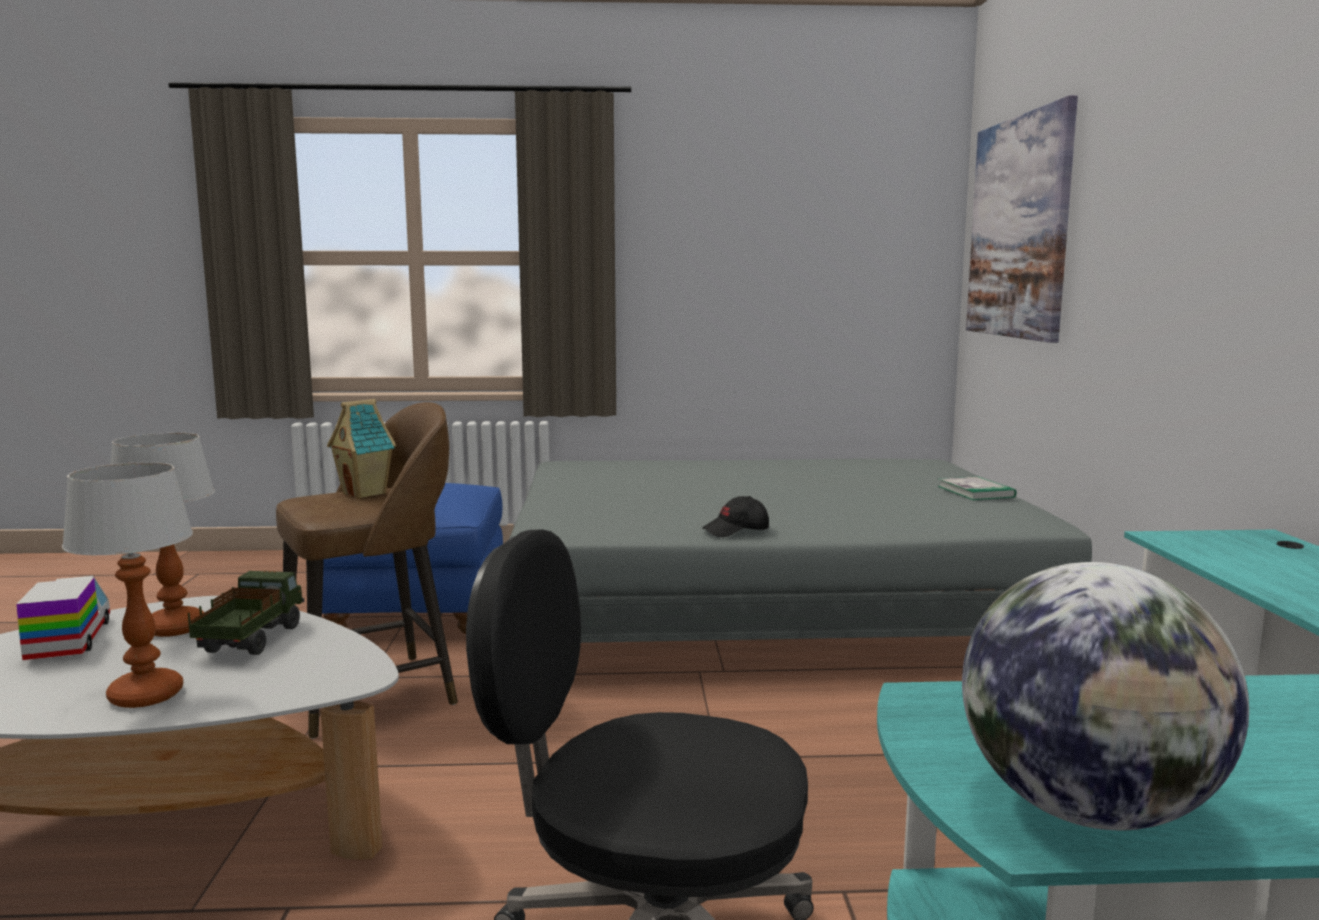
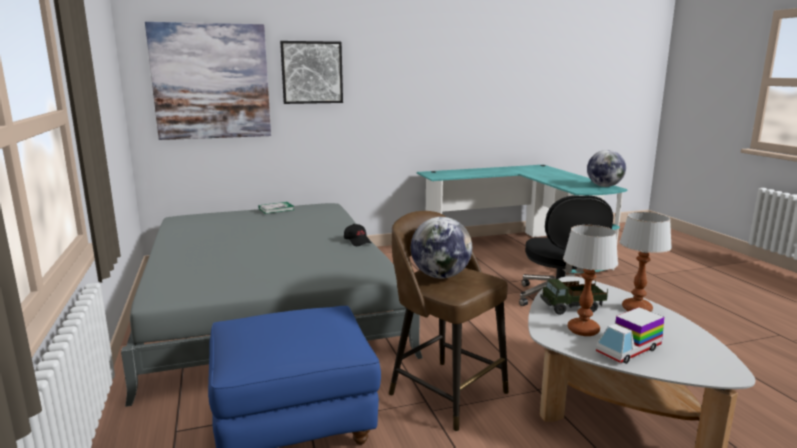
camera: 105 degrees left, 5 degrees up
toy house [327,399,396,499] -> globe [411,217,472,278]
none -> picture [280,41,343,104]

